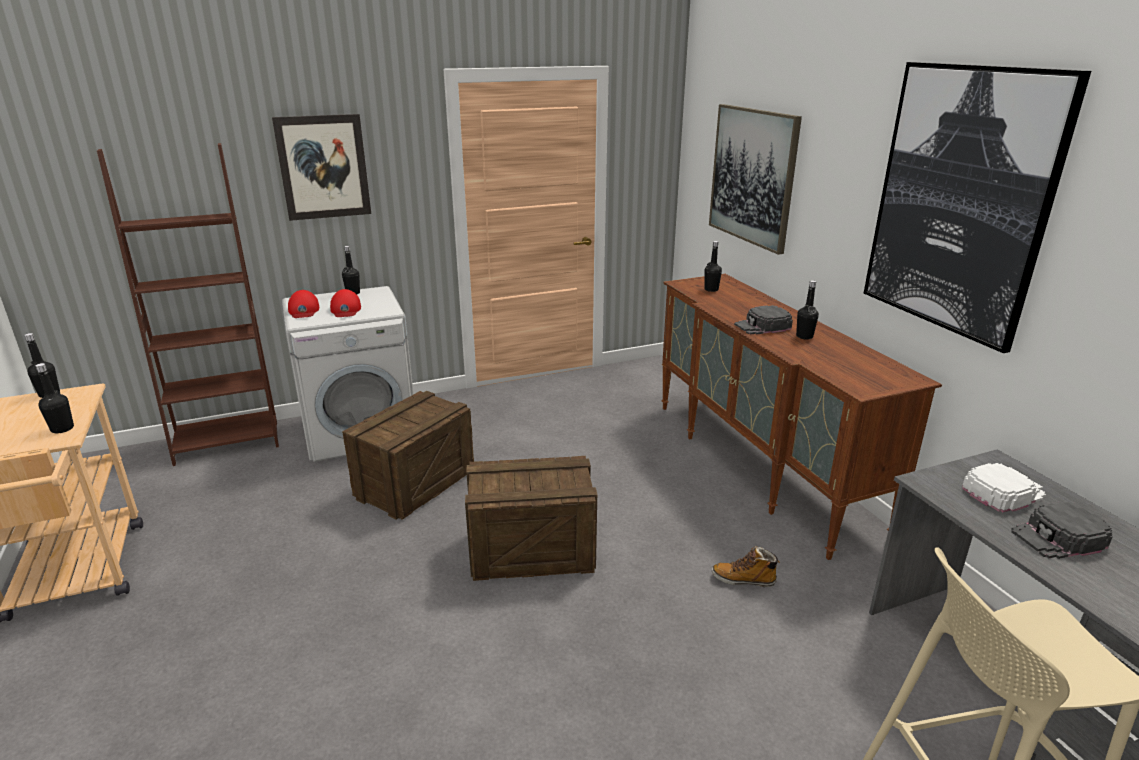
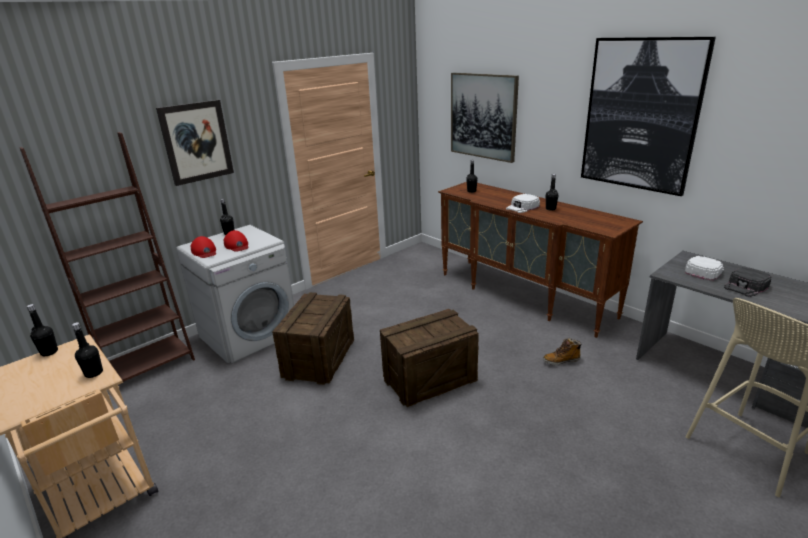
camera: 20 degrees left, 0 degrees up
black cap [734,305,793,334] -> white cap [506,194,540,213]

